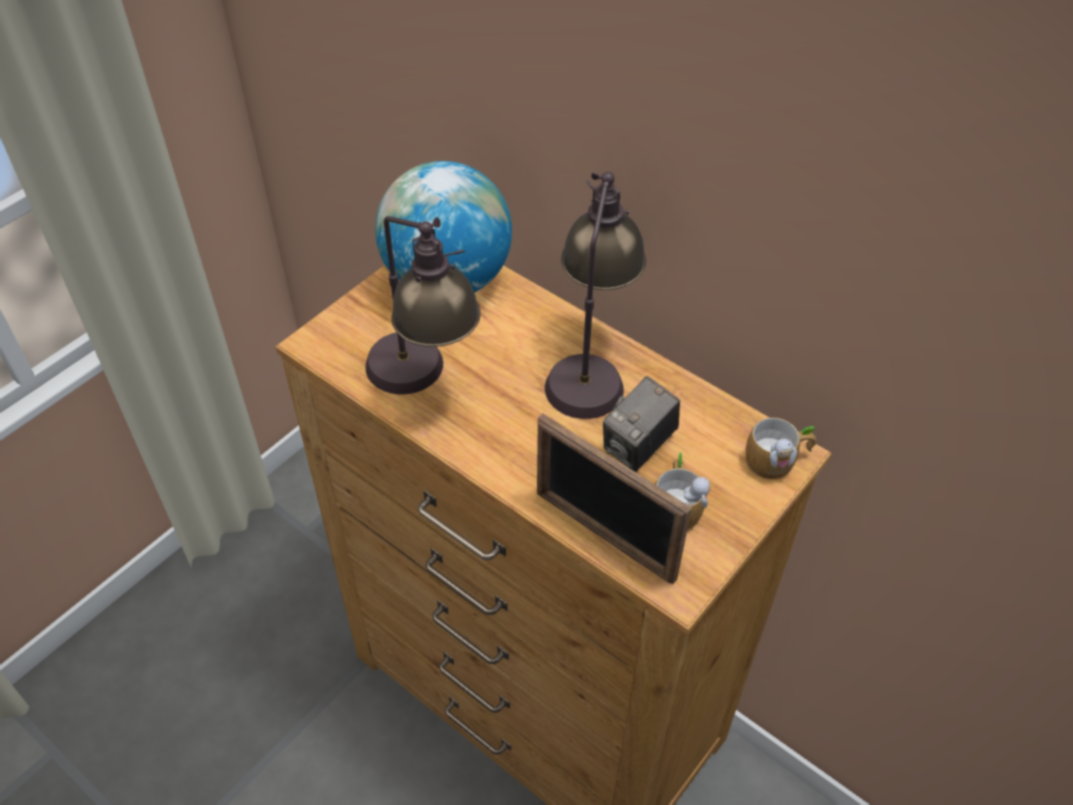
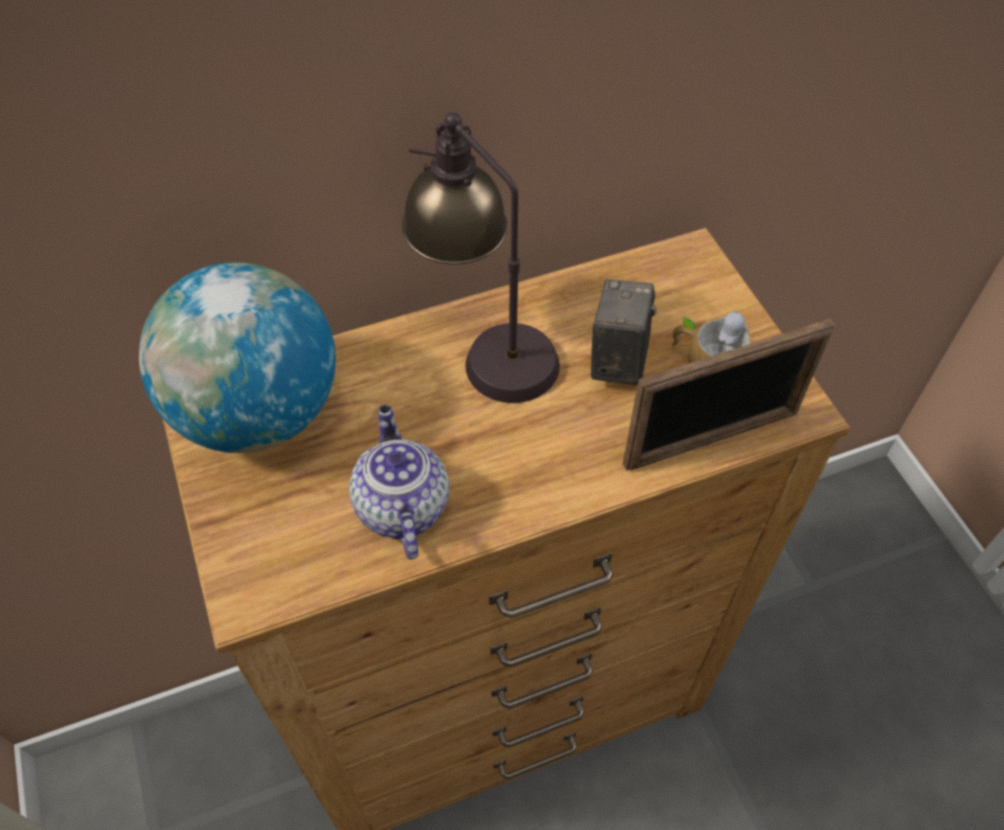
camera: 60 degrees left, 5 degrees up
table lamp [365,216,481,394] -> teapot [349,405,449,559]
camera [603,376,680,472] -> camera turned 150 degrees counterclockwise [591,279,657,385]
mug [745,418,816,480] -> none

